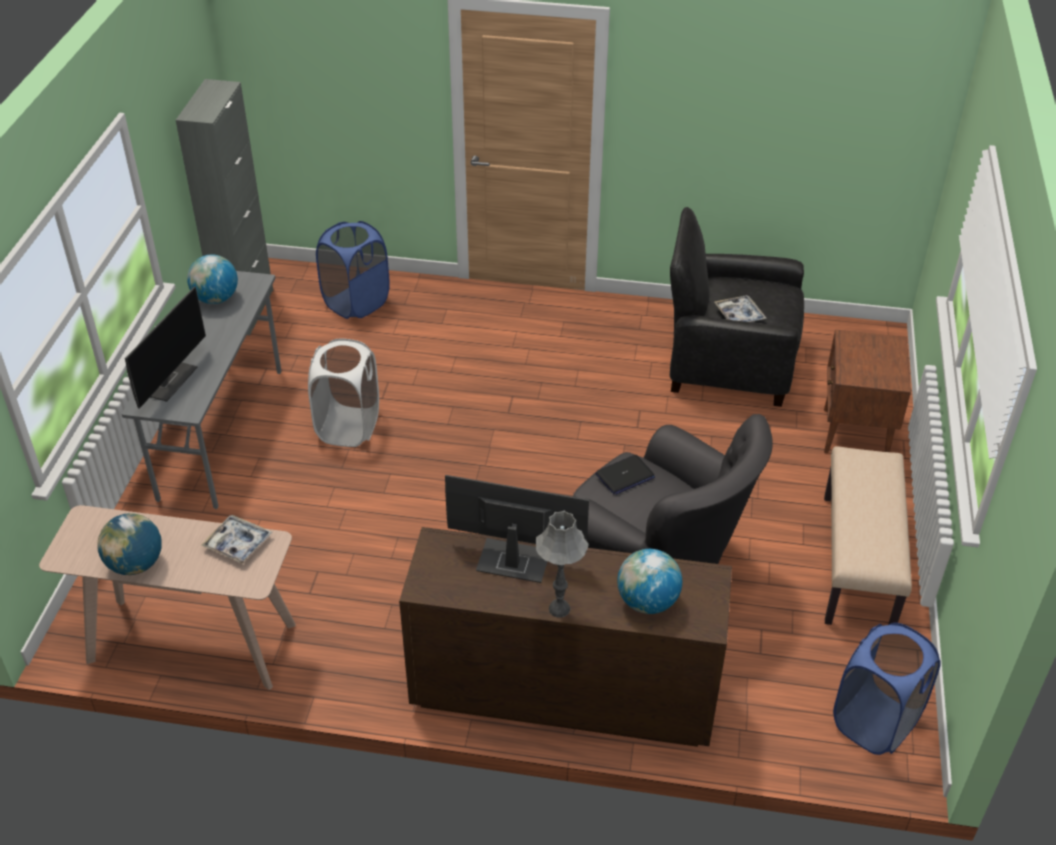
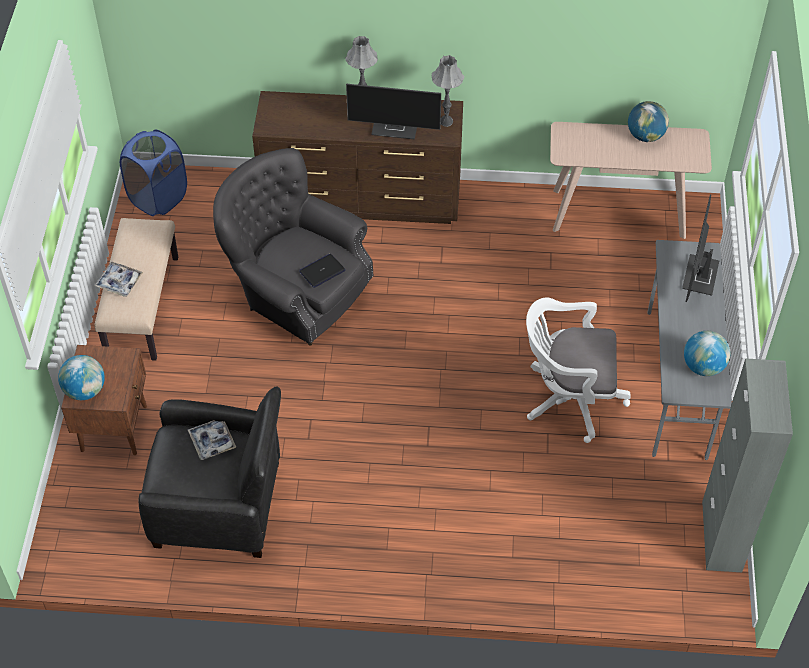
camera: 175 degrees right, 10 degrees up
tray [201,515,272,564] -> tray moved to [94,261,143,297]
white laundry basket [308,339,379,447] -> white office chair [526,297,630,443]
blue laundry basket [316,221,390,319] -> none
globe [617,549,682,614] -> globe moved to [58,355,105,400]
none -> grey table lamp [432,55,464,127]

